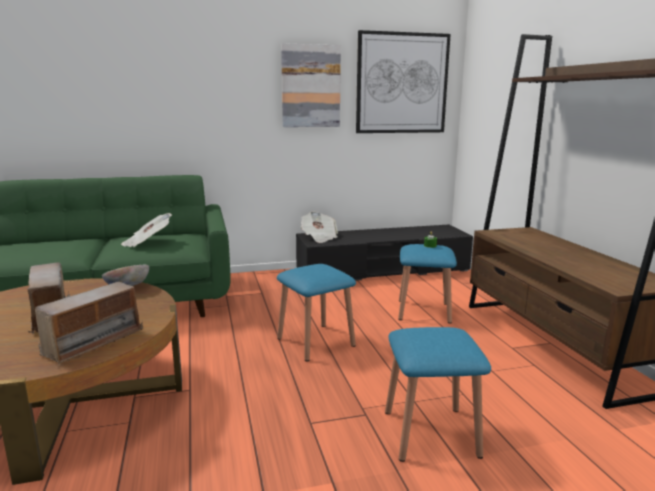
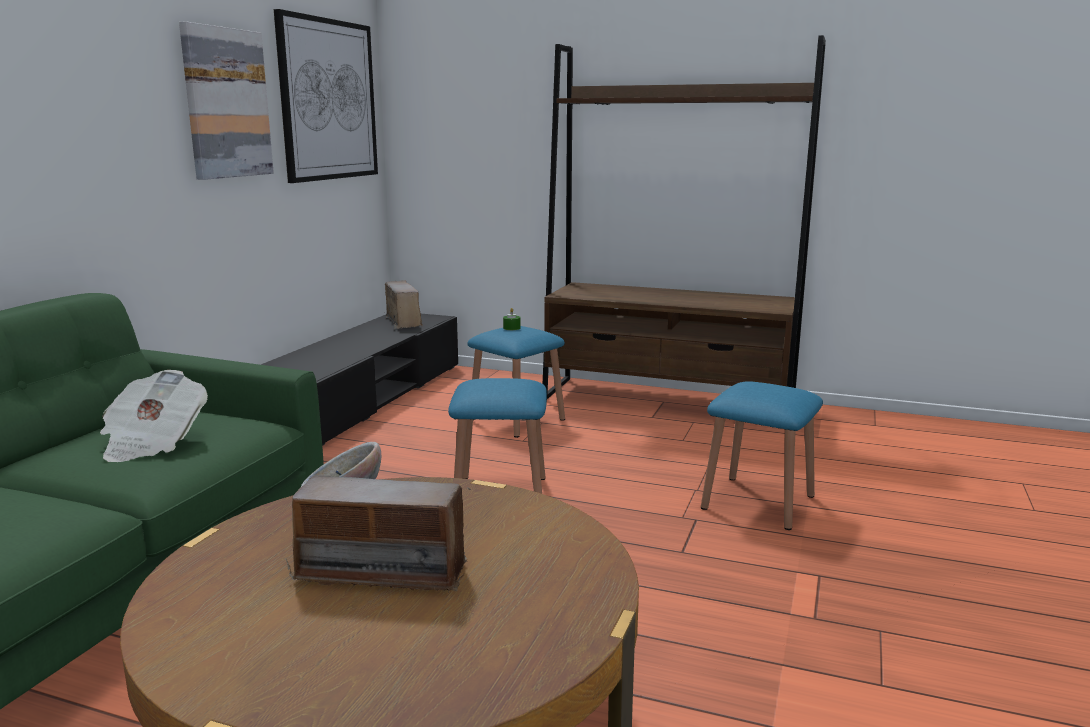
camera: 55 degrees left, 0 degrees up
radio [35,282,143,365] -> radio moved to [385,280,423,330]
newspaper [301,211,338,243] -> none

